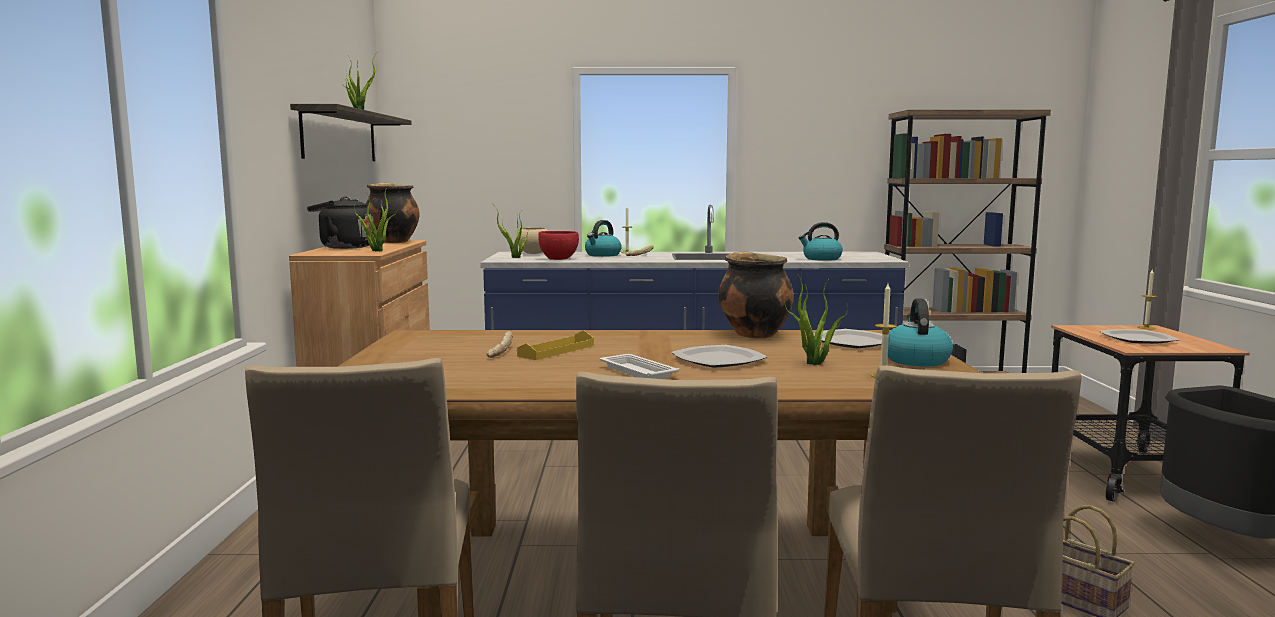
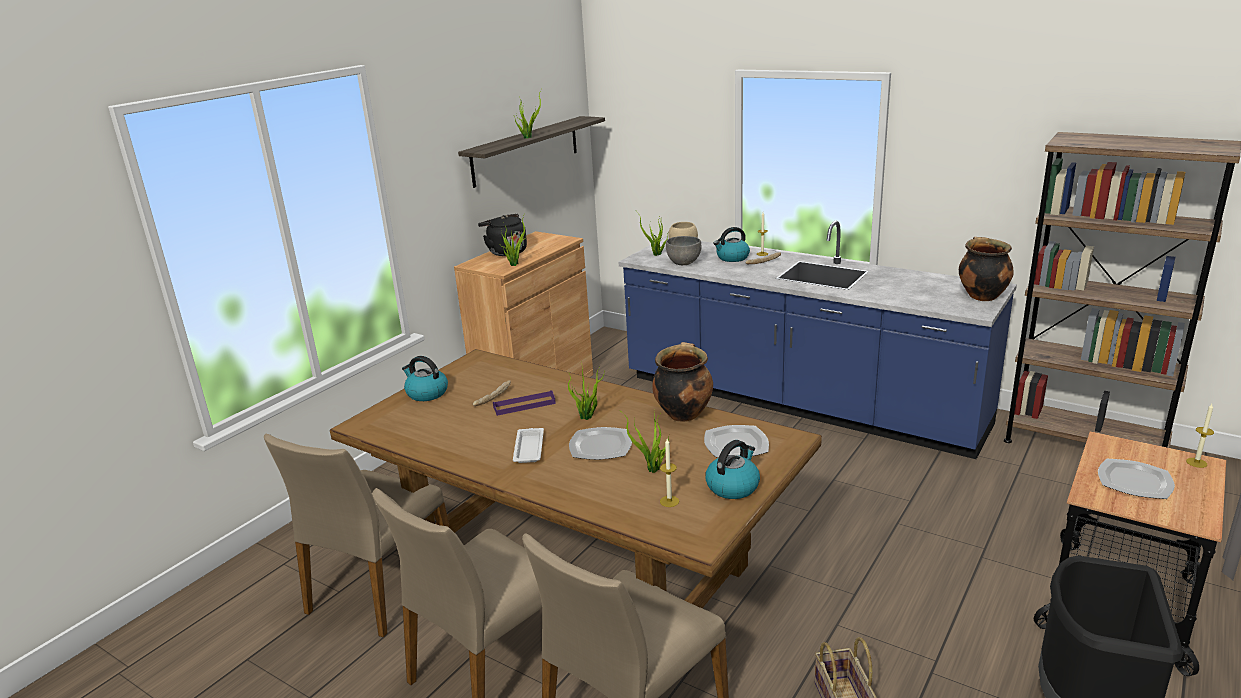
camera: 35 degrees right, 15 degrees up
cooking pot [366,183,420,243] -> cooking pot moved to [959,237,1014,301]
yellow tray [517,331,594,360] -> purple tray [493,390,556,416]
red bowl [538,231,579,260] -> grey bowl [666,236,702,265]
kettle [798,222,843,261] -> kettle moved to [402,356,448,401]
none -> potted plant [568,368,605,420]

